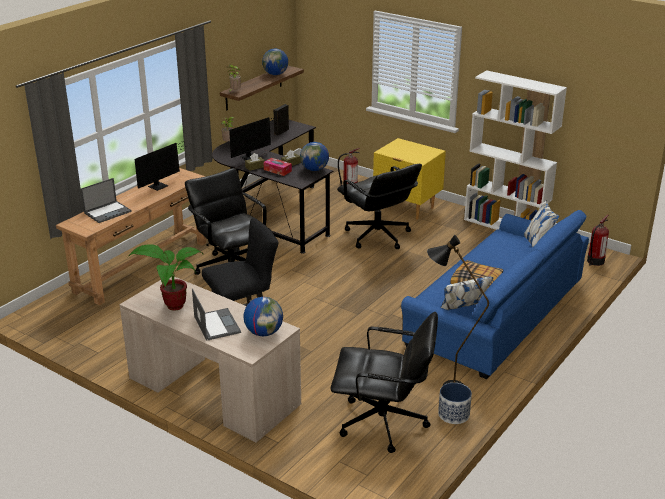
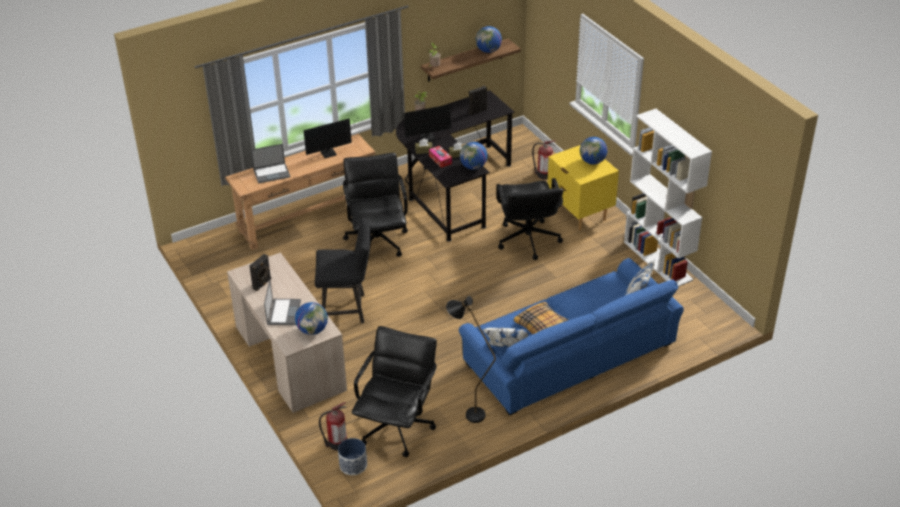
camera: 25 degrees right, 10 degrees up
potted plant [128,244,203,311] -> black speaker [249,254,271,291]
black office chair [331,312,438,453] -> black office chair turned 105 degrees counterclockwise [352,326,437,457]
planter [438,383,472,424] -> planter moved to [338,438,367,475]
fire extinguisher [587,214,609,266] -> fire extinguisher moved to [319,402,347,450]
none -> globe [580,137,607,164]

